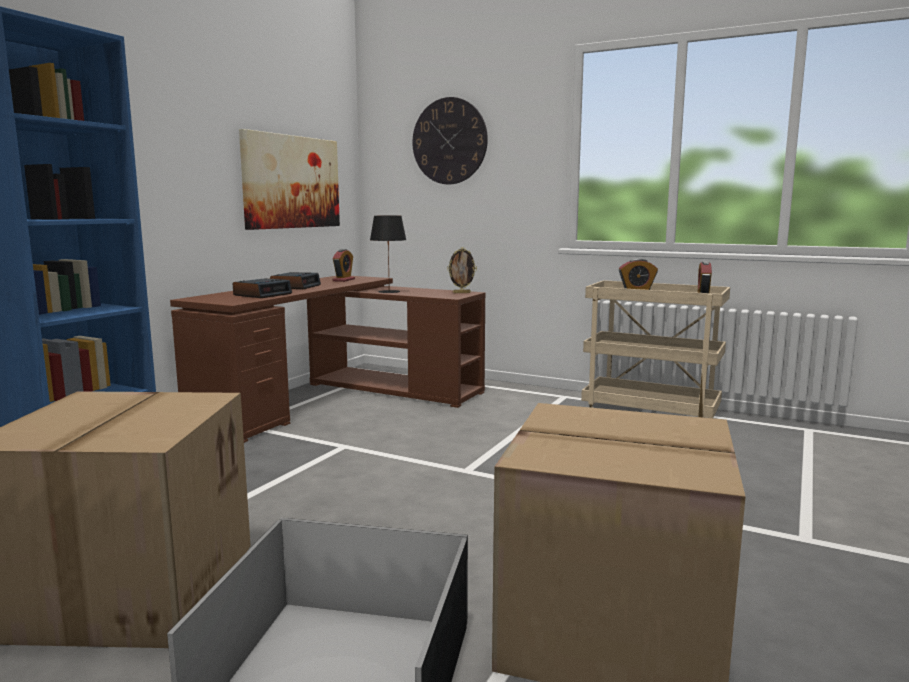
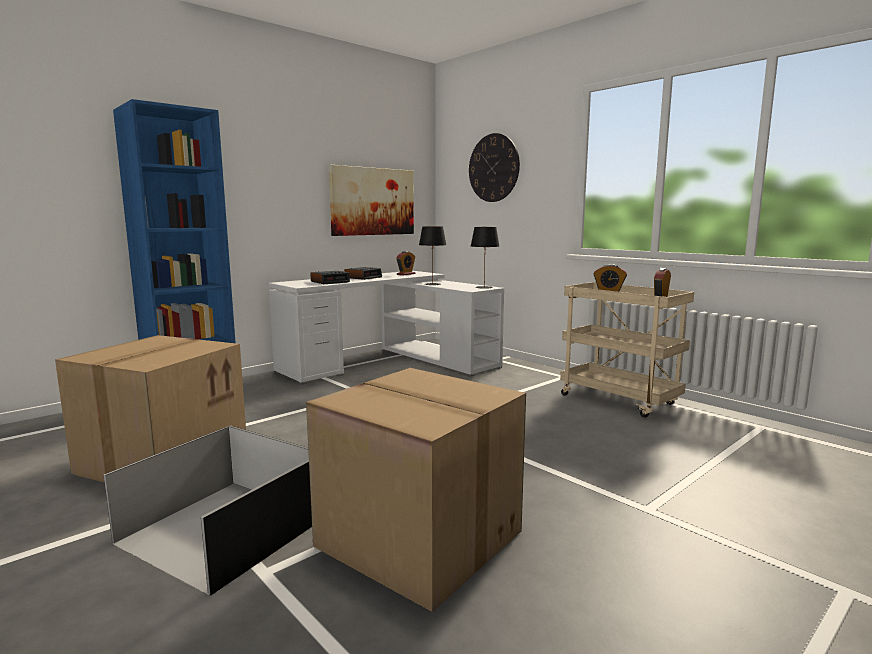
camera: 20 degrees right, 0 degrees up
brown desk [170,276,486,443] -> white desk [268,271,504,385]
picture frame [447,247,477,293] -> black table lamp [471,227,500,289]

